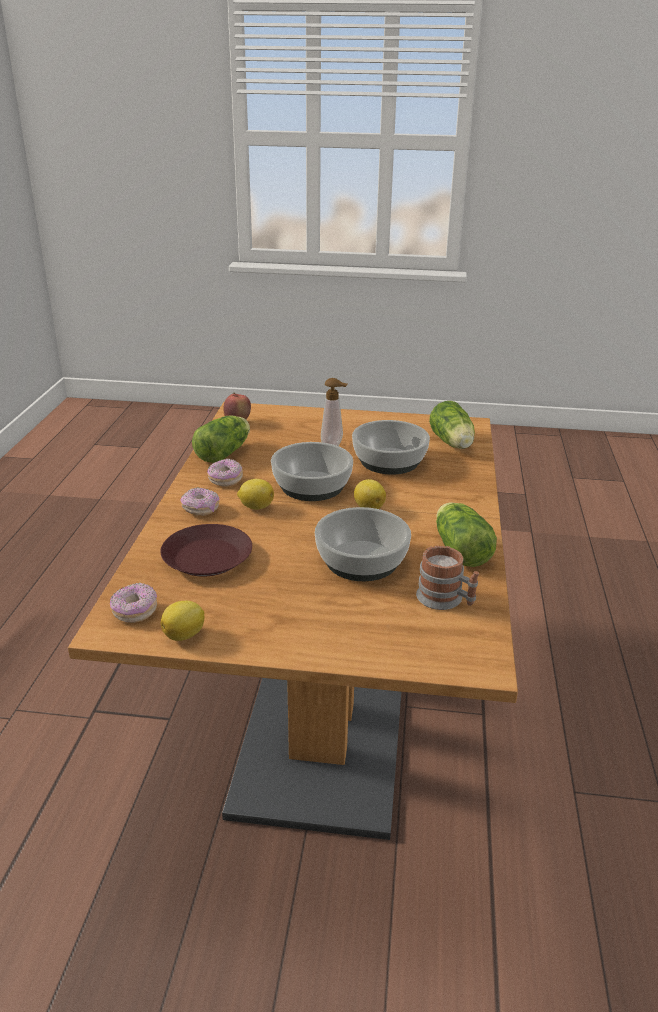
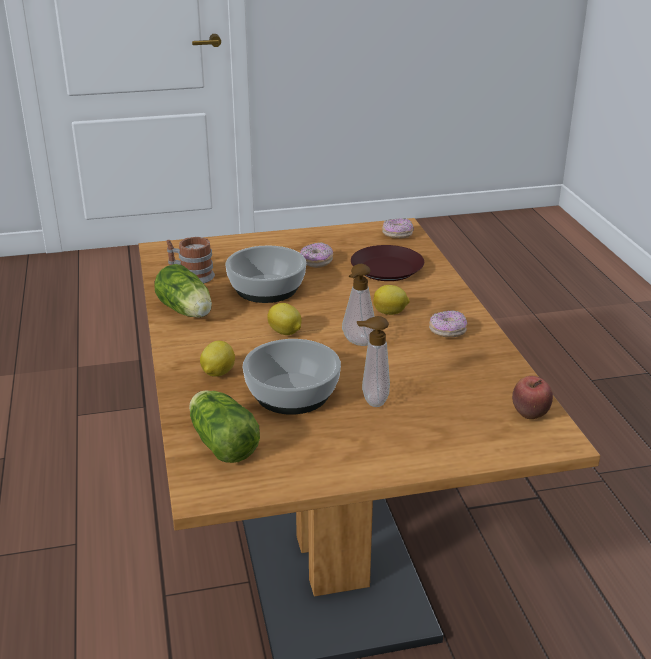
camera: 160 degrees right, 0 degrees up
lemon [161,601,205,641] -> lemon moved to [200,341,235,377]
donut [180,487,219,516] -> donut moved to [300,243,333,268]
lettuce [192,416,250,463] -> none
bowl [271,442,353,501] -> soap dispenser [342,264,375,346]

